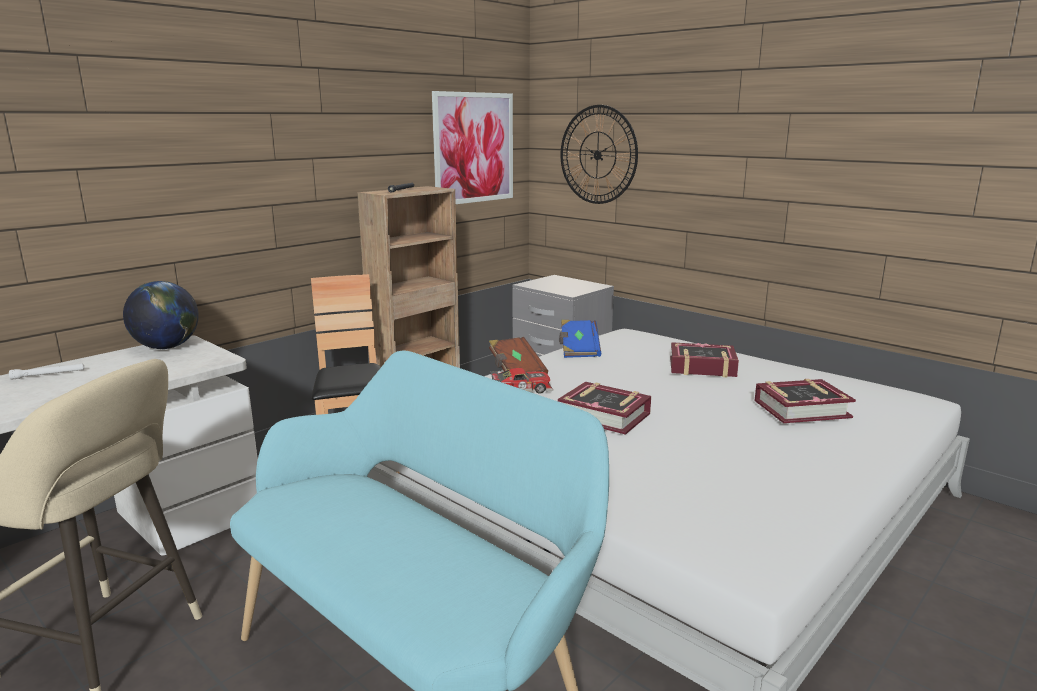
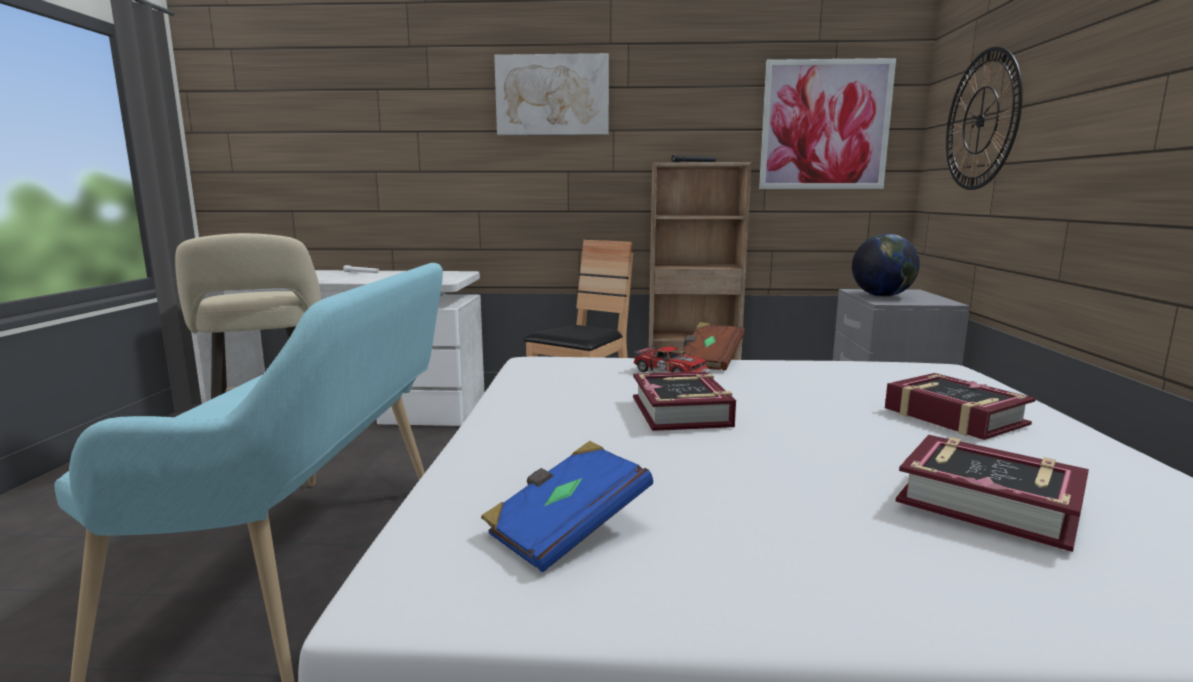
camera: 50 degrees right, 5 degrees down
globe [123,281,199,349] -> globe moved to [852,234,920,297]
blue book [559,320,601,358] -> blue book moved to [481,441,653,573]
none -> picture [494,53,609,135]

